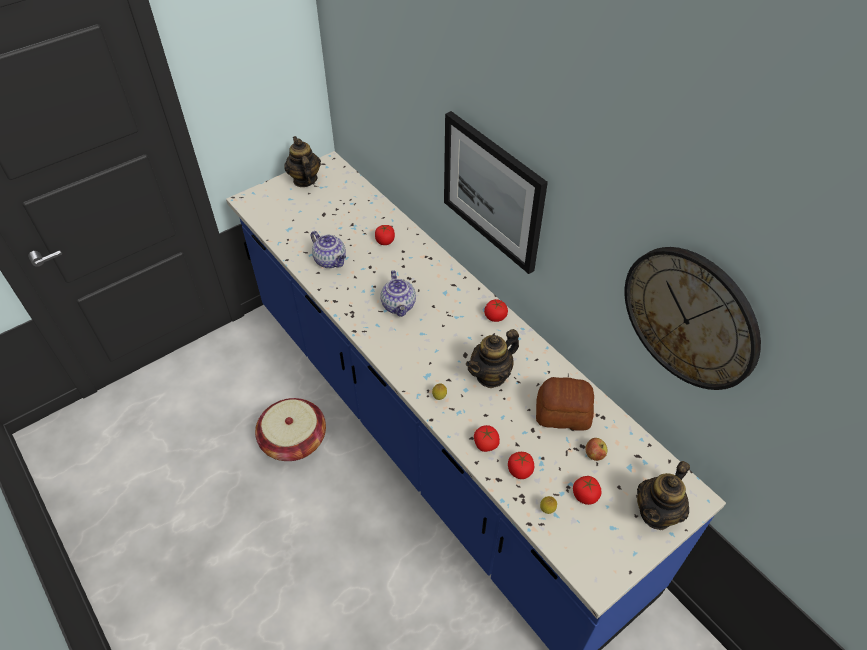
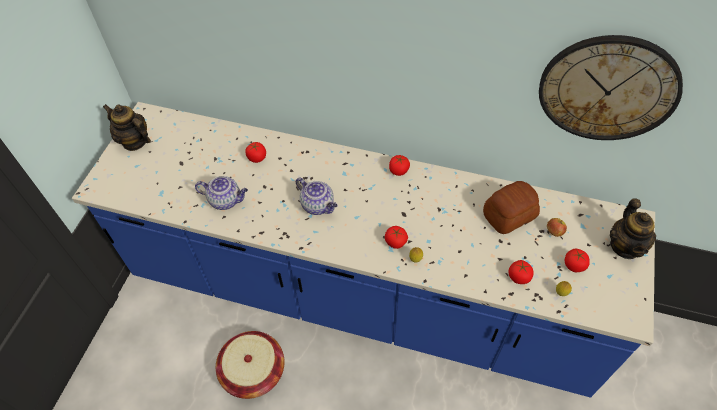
camera: 35 degrees left, 5 degrees up
picture [444,111,548,274] -> none
teapot [466,329,519,388] -> none
tomato [474,425,500,452] -> tomato moved to [385,226,408,249]

